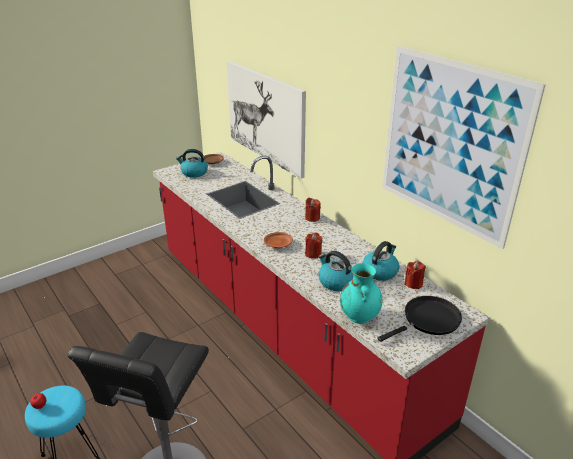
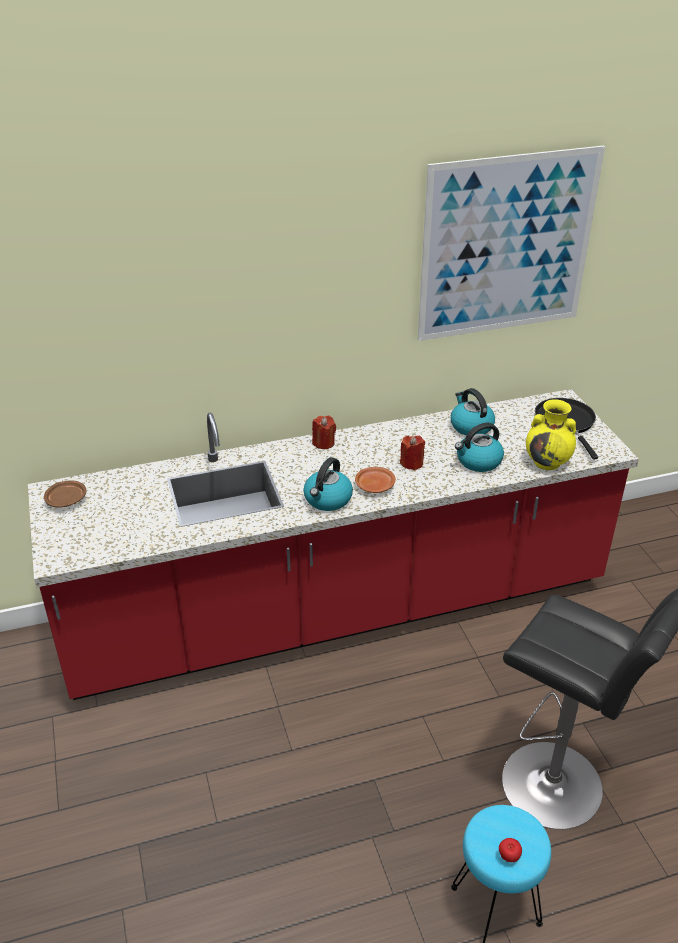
camera: 70 degrees left, 5 degrees up
kettle [176,149,208,178] -> kettle moved to [303,457,353,511]
picture [227,61,306,179] -> none
turquoise vase [340,263,383,324] -> yellow vase [526,399,576,470]
red candle [404,261,426,289] -> none

